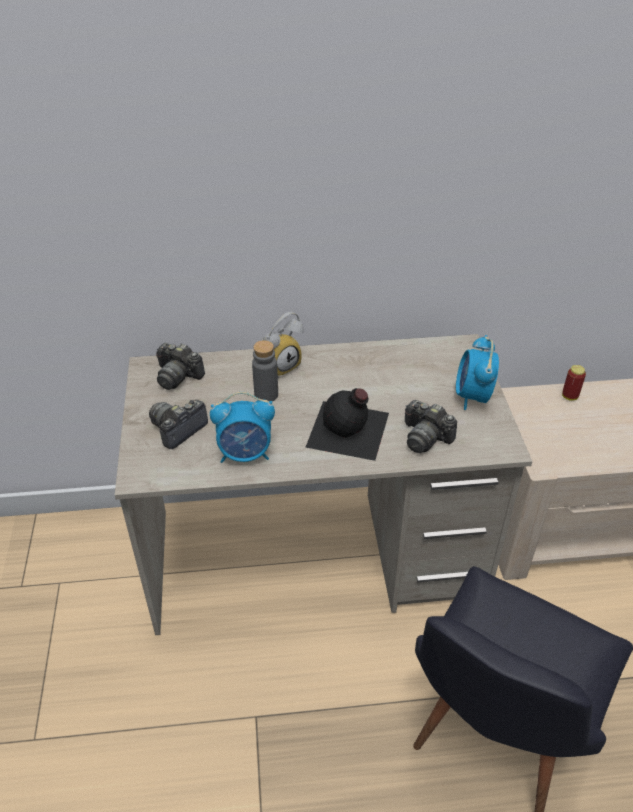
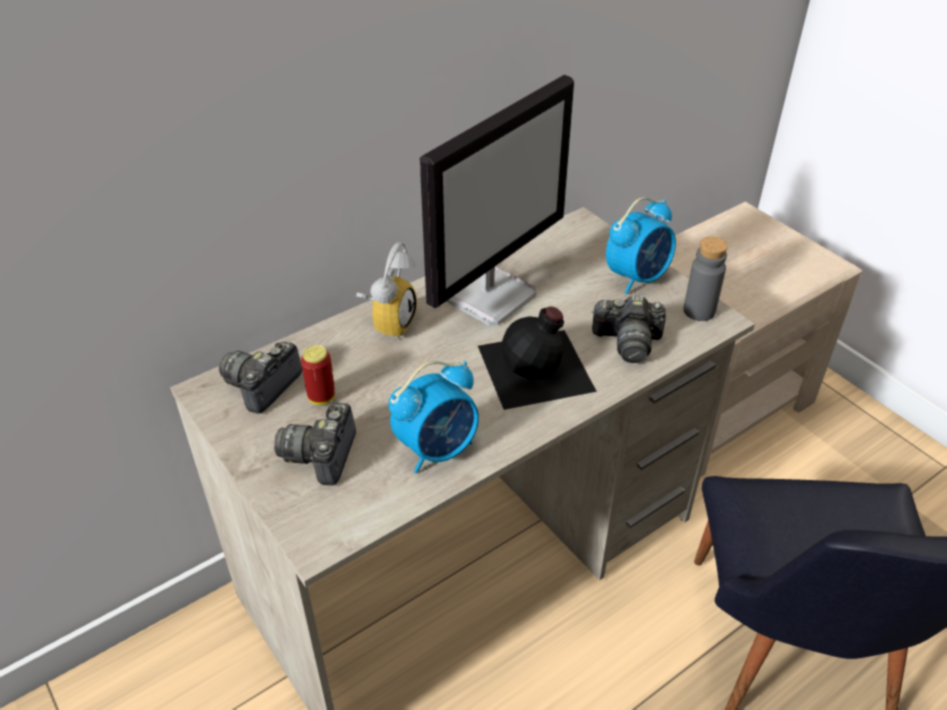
camera: 30 degrees left, 0 degrees up
camera [156,343,205,390] -> camera turned 120 degrees clockwise [219,342,302,414]
grey bottle [252,340,278,402] -> grey bottle moved to [683,236,728,321]
alarm clock [456,335,499,410] -> alarm clock turned 105 degrees counterclockwise [606,197,676,294]
can [562,365,586,401] -> can moved to [301,345,335,405]
none -> monitor [420,75,574,326]

